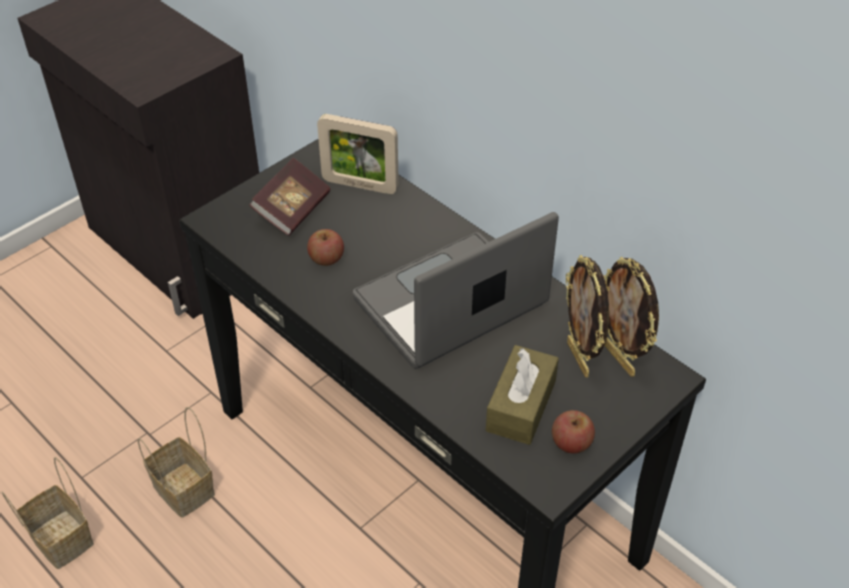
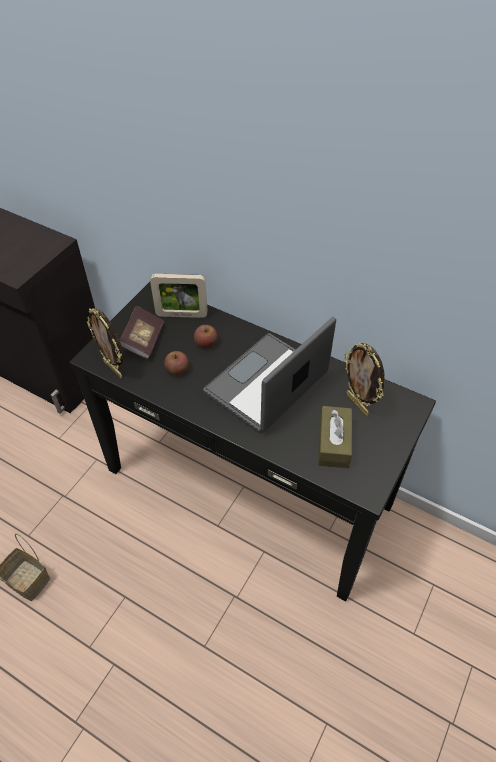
camera: 15 degrees left, 5 degrees up
basket [138,407,215,518] -> none
apple [552,410,595,454] -> apple moved to [194,325,218,348]
picture frame [604,257,659,377] -> picture frame moved to [87,308,123,378]

